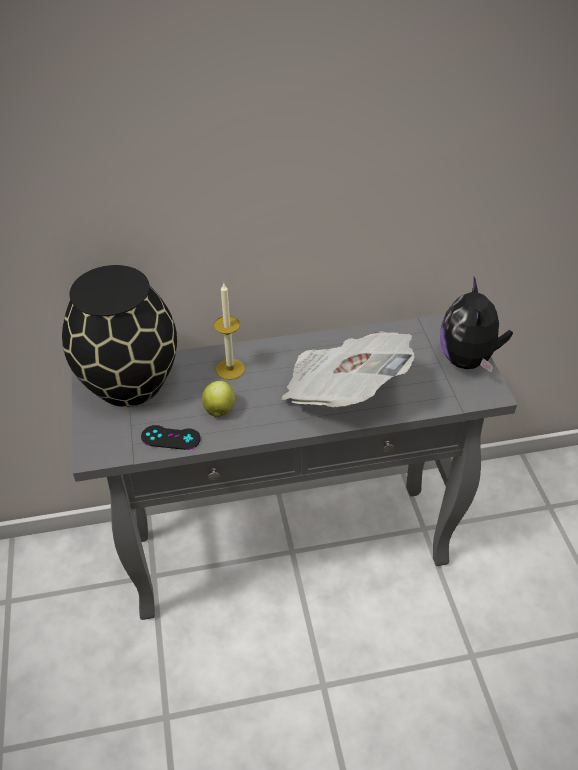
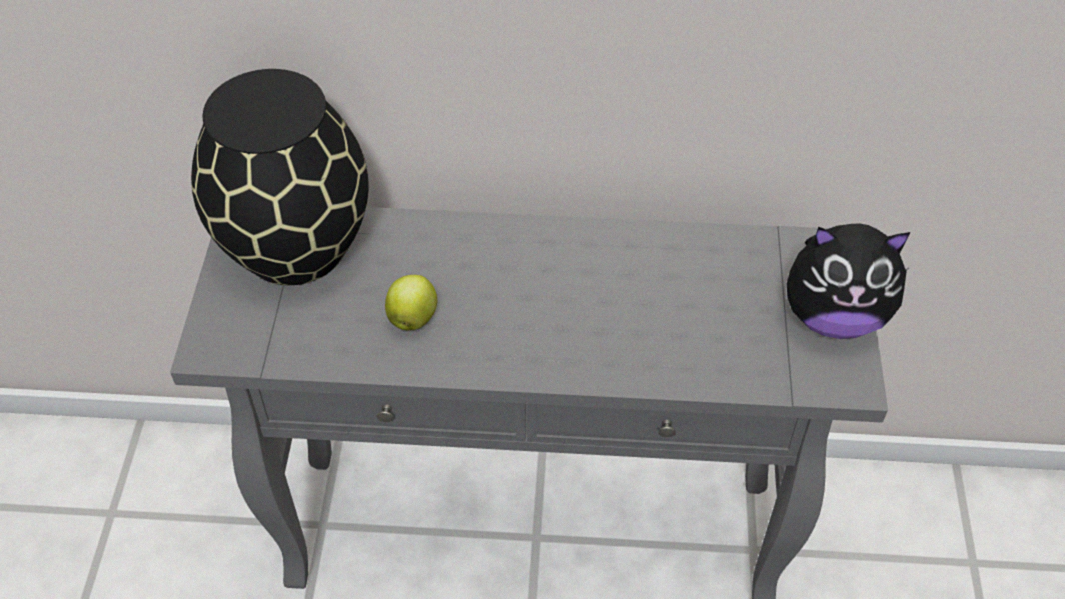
camera: 15 degrees right, 5 degrees up
black game controller [141,425,201,450] -> none
candle [214,283,245,380] -> none
newspaper [282,331,414,407] -> none
plush toy [440,277,513,373] -> plush toy turned 105 degrees counterclockwise [787,223,911,339]

